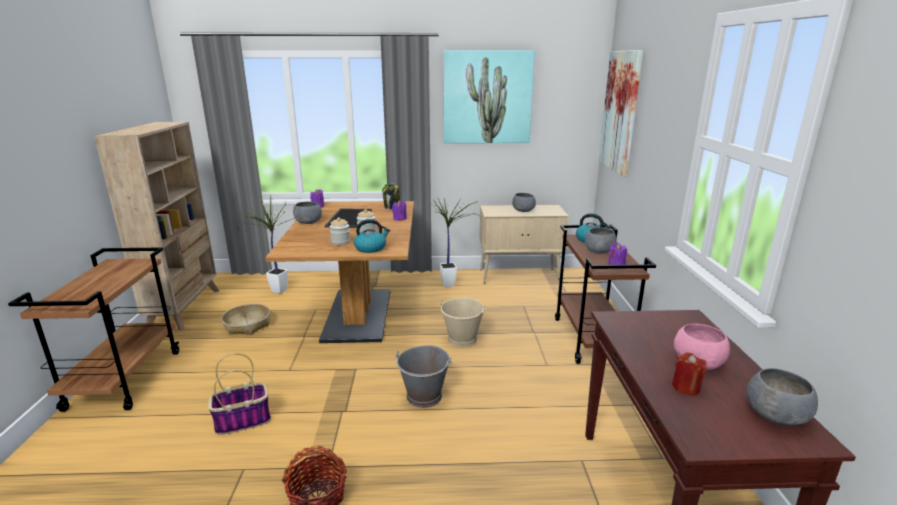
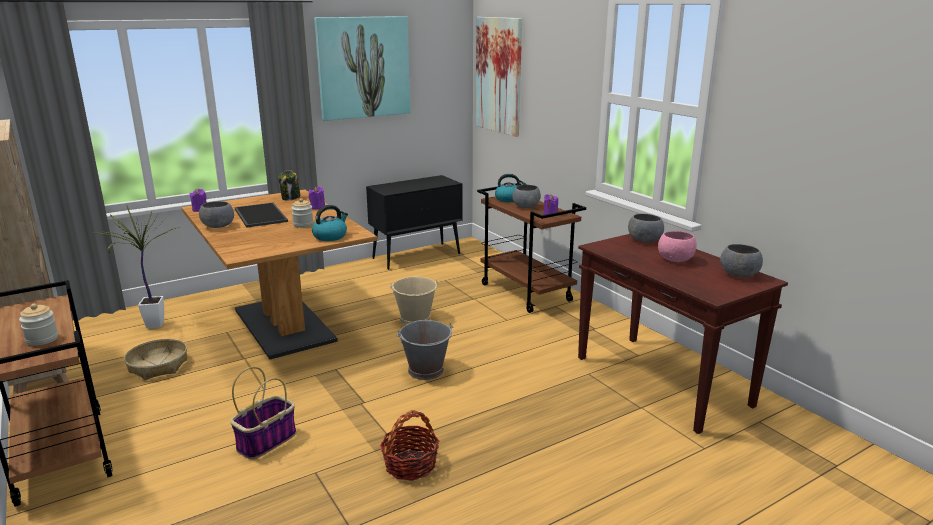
camera: 30 degrees left, 0 degrees up
jar [330,217,350,245] -> jar moved to [19,304,58,346]
potted plant [434,198,480,287] -> none
beige cabinet [480,205,569,284] -> black cabinet [366,175,463,270]
grey bowl [512,193,536,212] -> grey bowl moved to [628,214,664,242]
red candle [672,352,707,395] -> none

